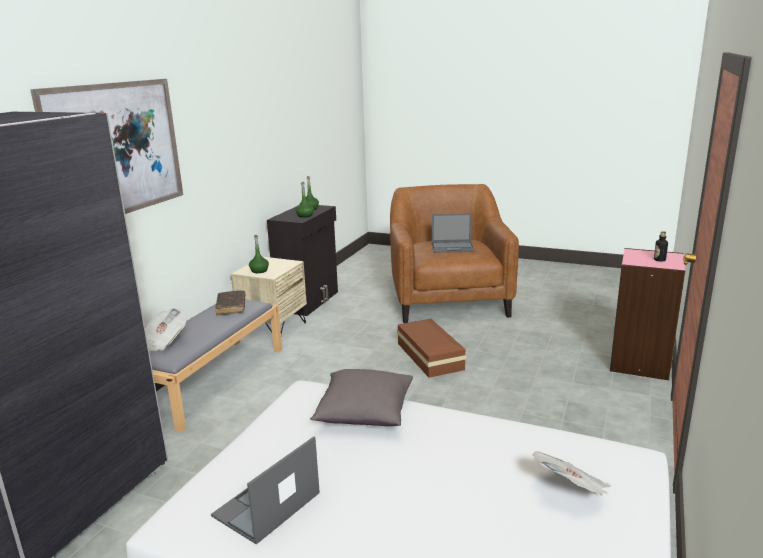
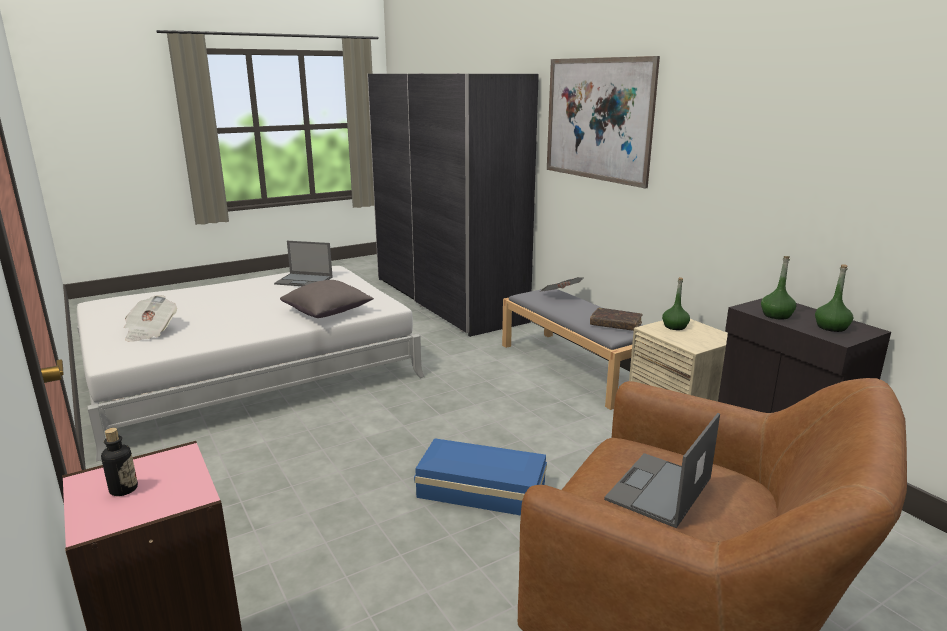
camera: 125 degrees right, 0 degrees up
laptop [211,436,320,544] -> laptop turned 120 degrees clockwise [274,241,333,286]
brown storage box [397,319,466,378] -> blue storage box [414,438,547,516]

